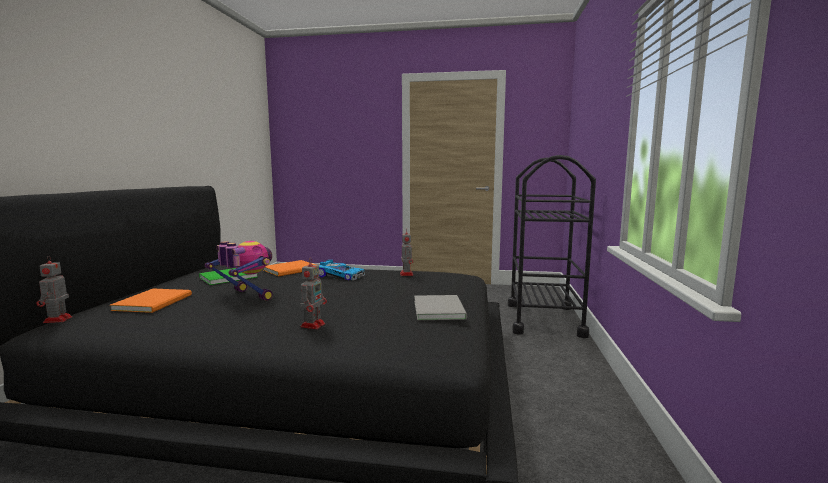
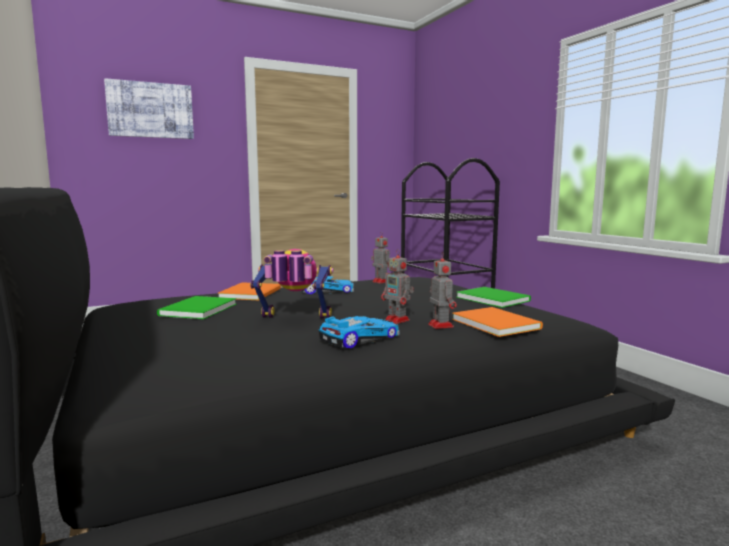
camera: 35 degrees left, 0 degrees up
toy robot [36,255,72,323] -> toy robot moved to [381,249,414,324]
orange book [110,289,192,313] -> orange book moved to [452,307,543,337]
grey book [414,295,467,320] -> green book [456,287,531,308]
none -> picture [104,78,194,139]
none -> toy car [319,316,400,348]

